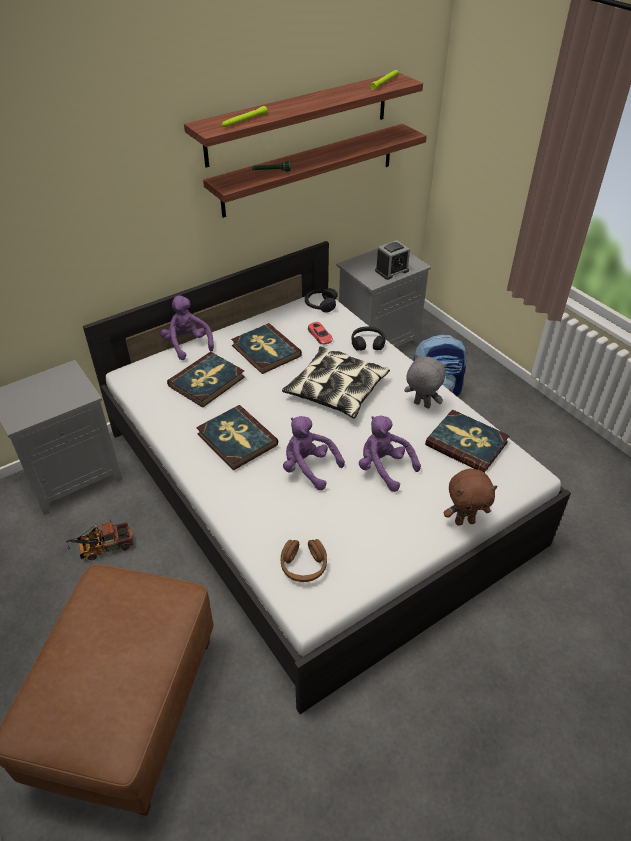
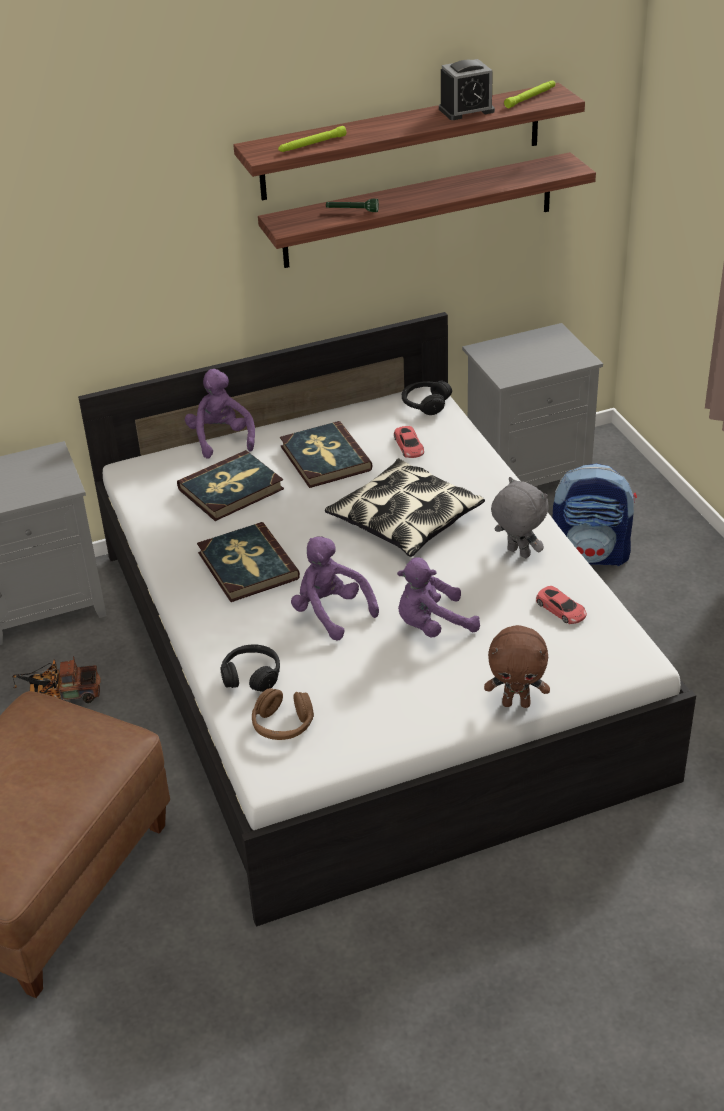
camera: 15 degrees right, 5 degrees down
black headphones [351,327,385,351] -> black headphones moved to [220,644,280,692]
purple plush toy [359,416,421,492] -> purple plush toy turned 75 degrees counterclockwise [397,558,480,638]
alarm clock [375,240,410,280] -> alarm clock moved to [439,59,495,120]
book [425,409,510,473] -> red toy car [536,586,587,624]

